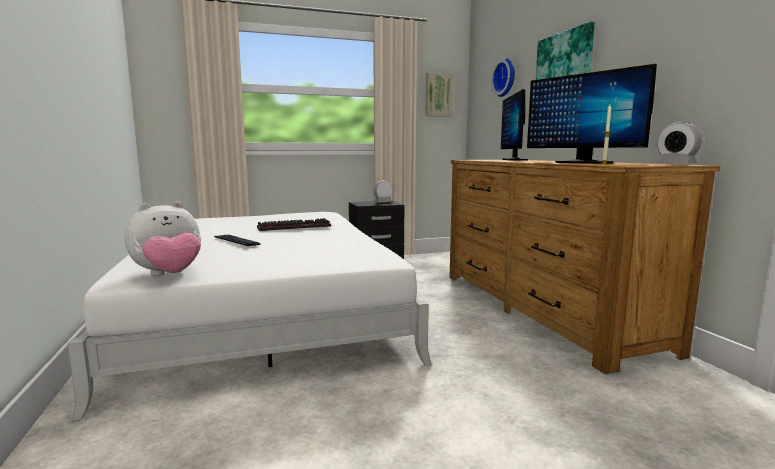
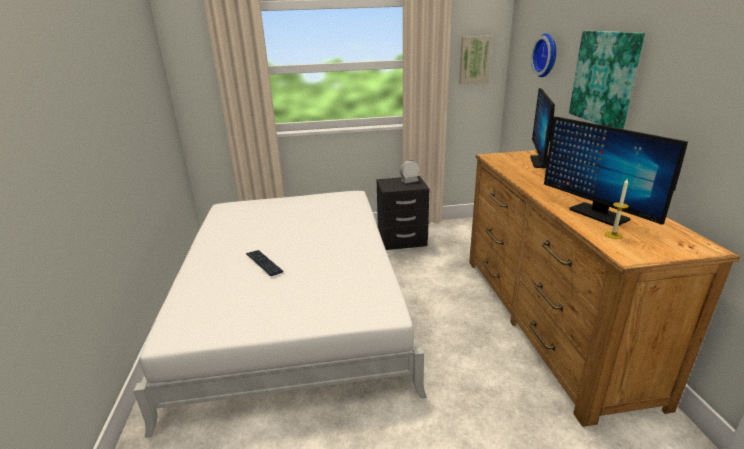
camera: 10 degrees right, 15 degrees up
plush toy [125,201,201,276] -> none
keyboard [257,218,331,231] -> none
alarm clock [657,122,702,164] -> none

